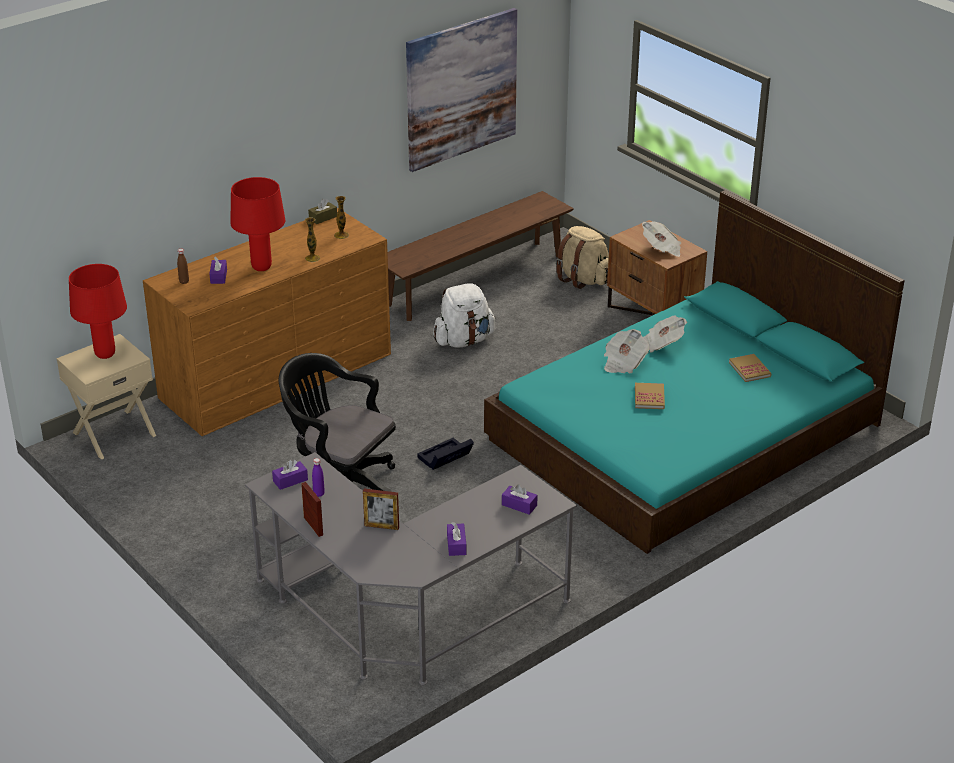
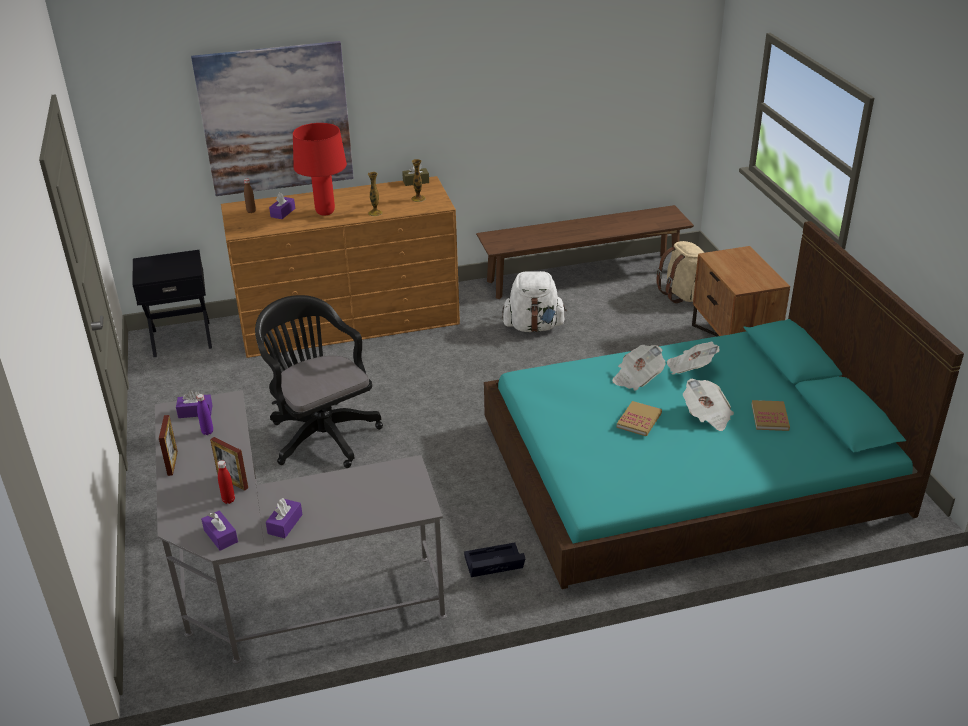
camera: 25 degrees right, 0 degrees up
beige nightstand [57,334,156,460] -> black nightstand [132,250,212,357]
red table lamp [69,264,127,359] -> none
picture [406,8,517,172] -> picture moved to [191,41,354,196]
black storage box [417,438,474,470] -> black storage box moved to [464,543,525,577]
purple tissue box [502,485,538,515] -> purple tissue box moved to [201,510,238,551]
newspaper [642,221,681,257] -> newspaper moved to [683,379,734,431]
none -> red bottle [217,460,235,504]

